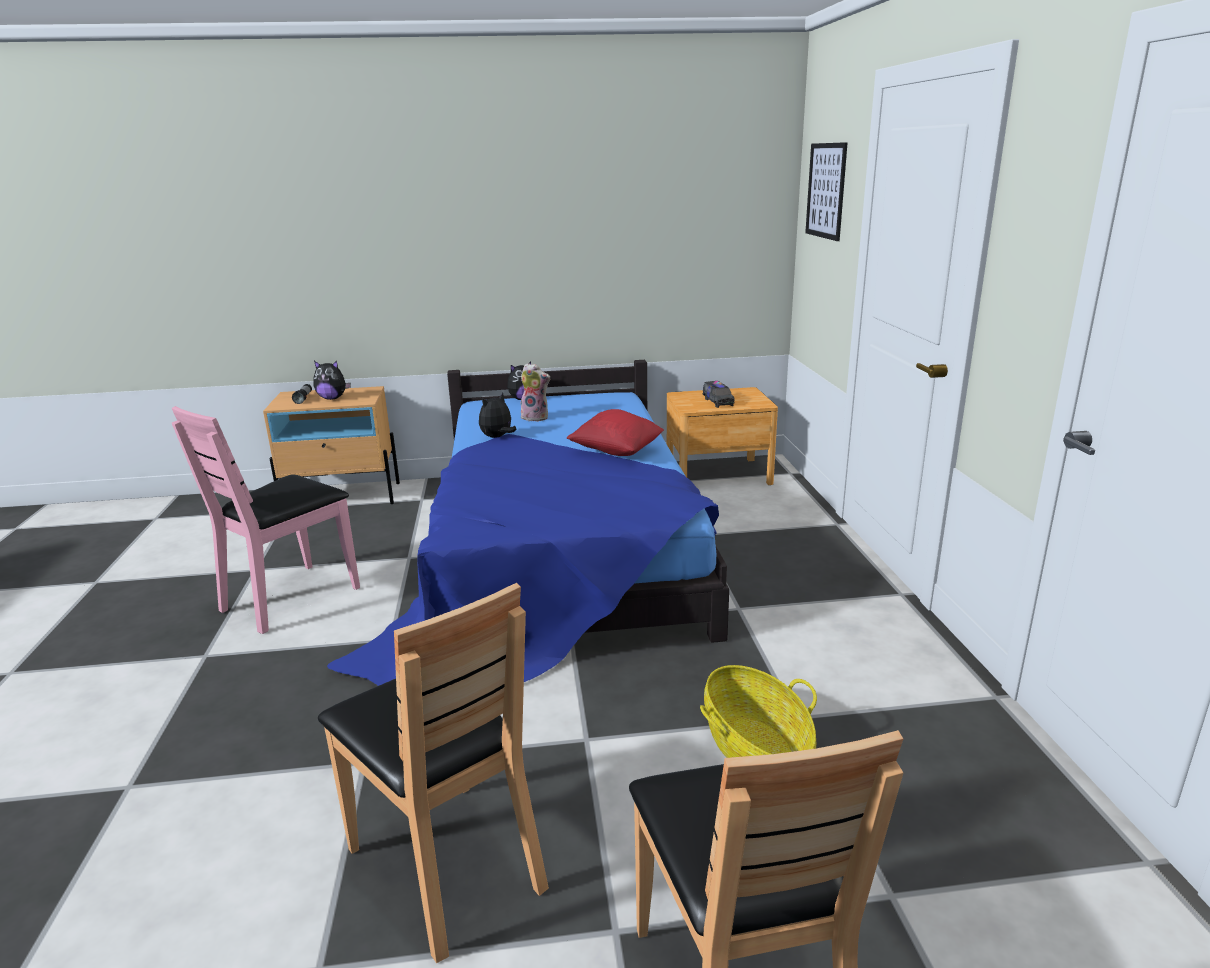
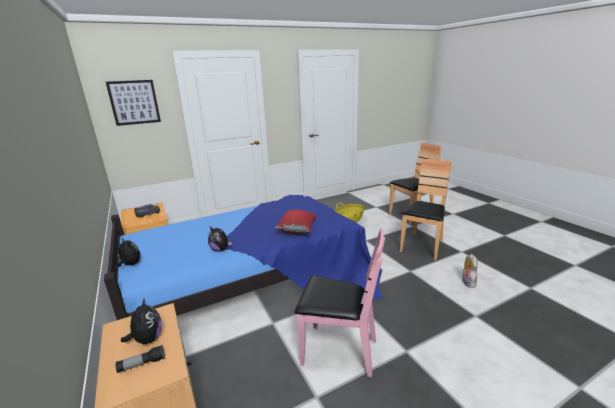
camera: 110 degrees left, 0 degrees up
plush toy [519,363,550,422] -> plush toy moved to [462,254,478,288]
red pillow [567,409,664,456] -> red pillow moved to [275,210,317,234]

